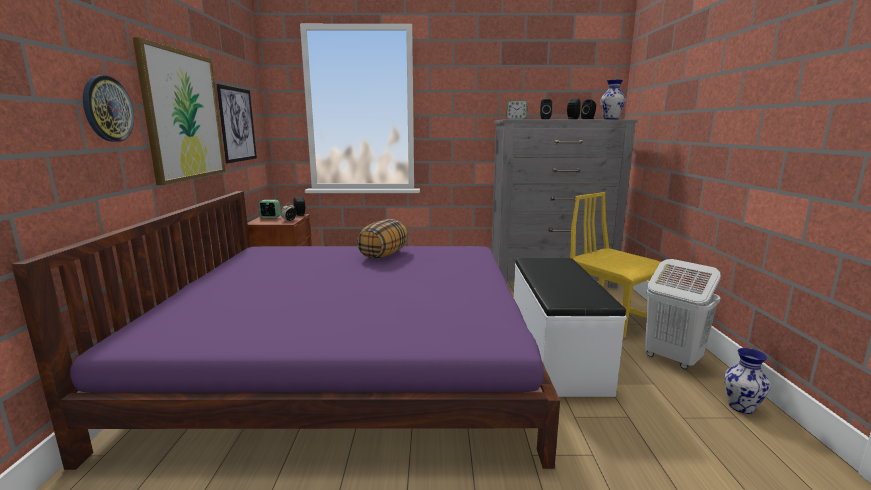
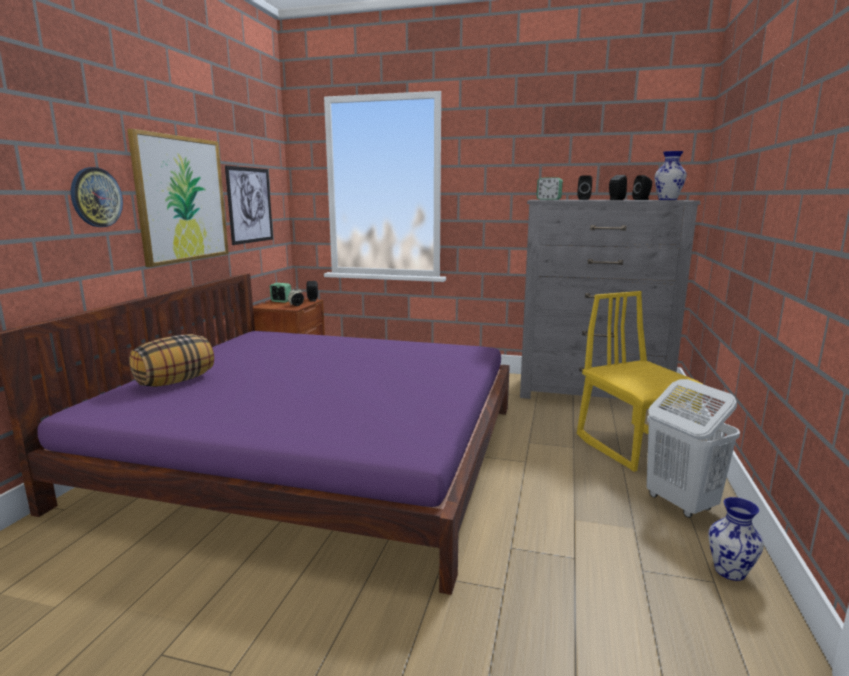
camera: 15 degrees right, 0 degrees up
pillow [357,219,408,259] -> pillow moved to [129,334,214,387]
white bench [514,258,627,397] -> none

